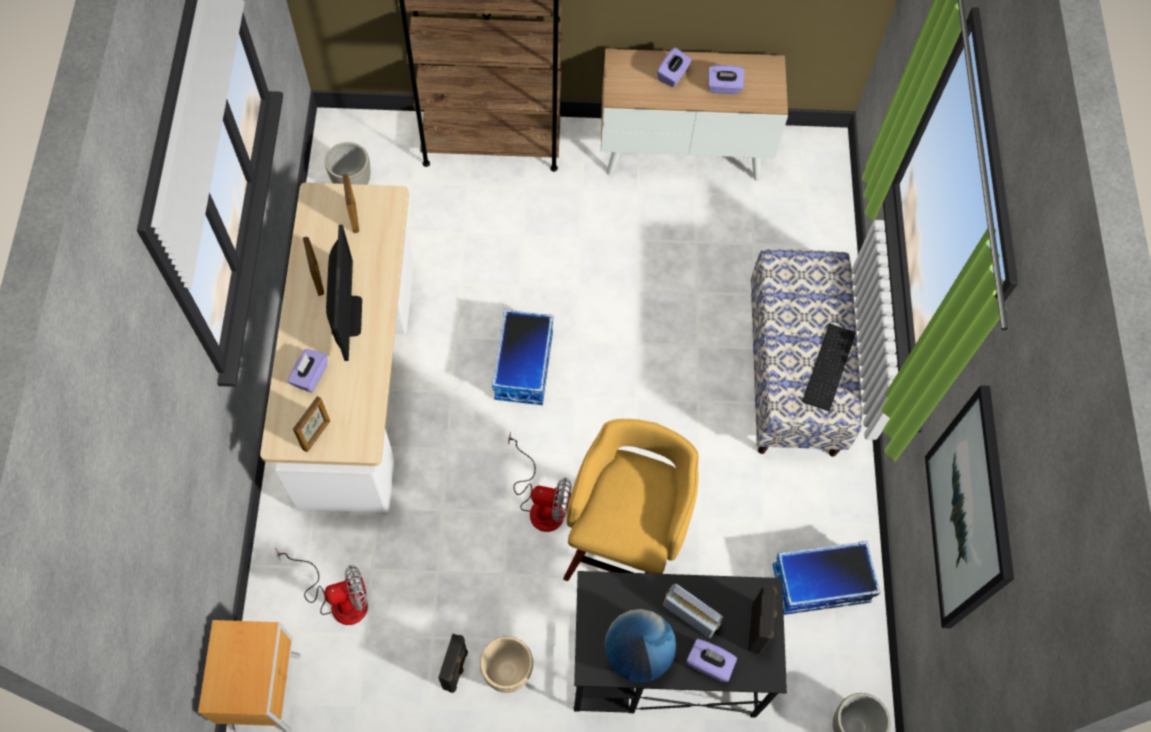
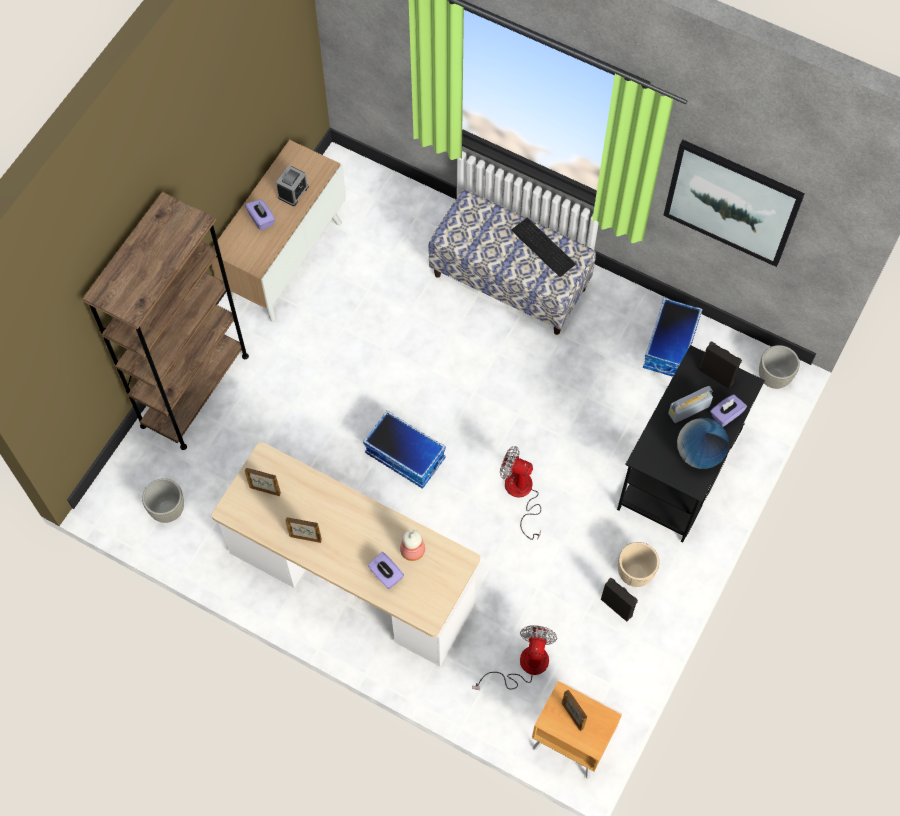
camera: 60 degrees left, 0 degrees up
picture frame [293,396,330,452] -> picture frame moved to [562,690,587,731]
monitor [326,225,362,361] -> none
fan [508,432,572,532] -> fan turned 105 degrees counterclockwise [500,446,541,540]
yellow stool [563,419,699,581] -> none
purple tissue box [708,65,744,94] -> alarm clock [276,165,309,206]
none -> bottle [400,530,425,561]

